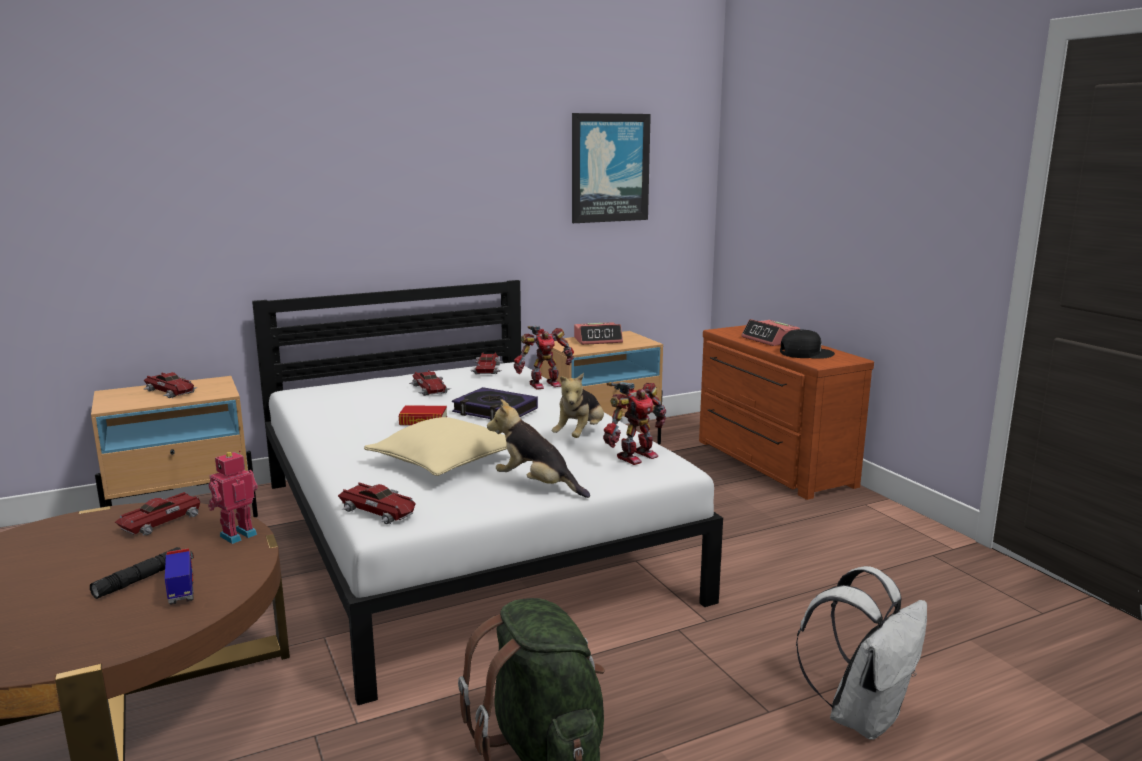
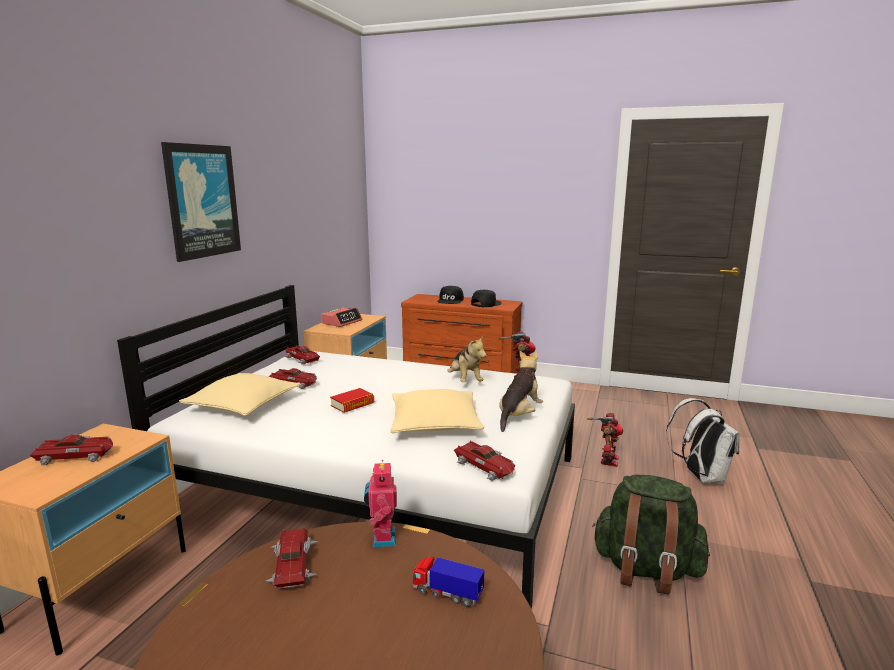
camera: 45 degrees left, 0 degrees up
black flashlight [90,547,181,599] -> none
toy car [338,482,416,524] -> toy car turned 60 degrees clockwise [454,441,515,481]
book [452,387,538,421] -> none
plush toy [487,399,590,498] -> plush toy turned 135 degrees clockwise [499,351,543,432]
toy robot [514,326,574,390] -> toy robot moved to [587,413,623,467]
picture [572,113,651,223] -> picture moved to [161,142,241,262]
alarm clock [741,319,800,346] -> black cap [437,286,464,304]
none -> beige pillow [179,373,301,416]

